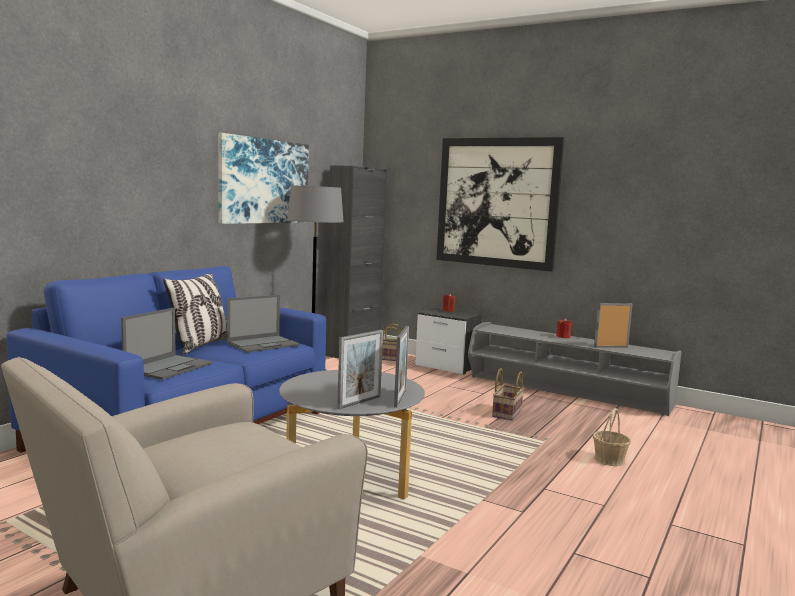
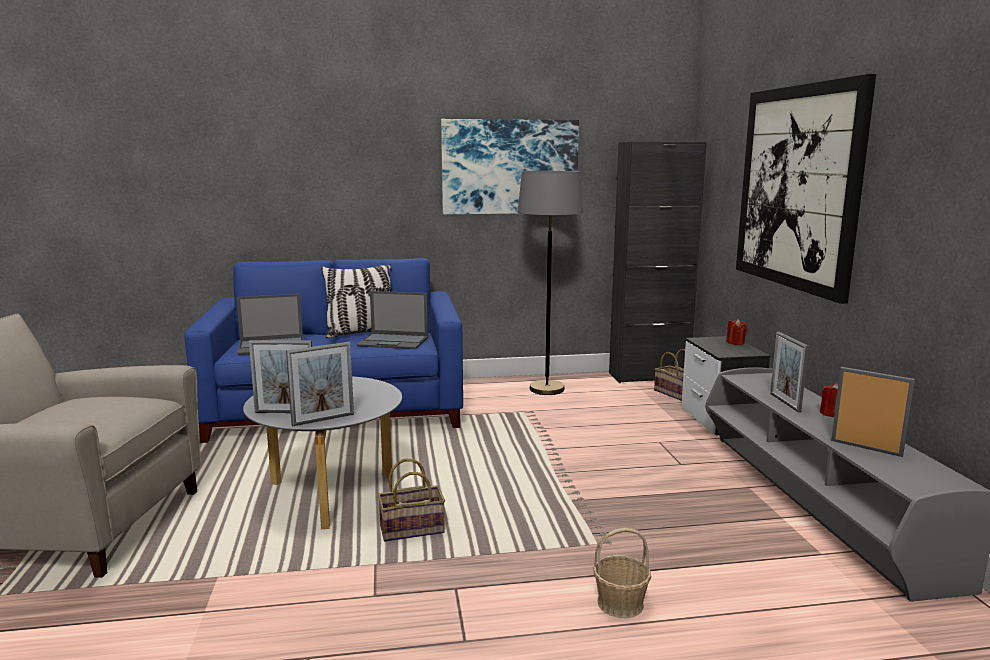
camera: 50 degrees right, 5 degrees up
basket [492,368,524,420] -> basket moved to [378,459,445,541]
none -> picture frame [770,332,809,413]

